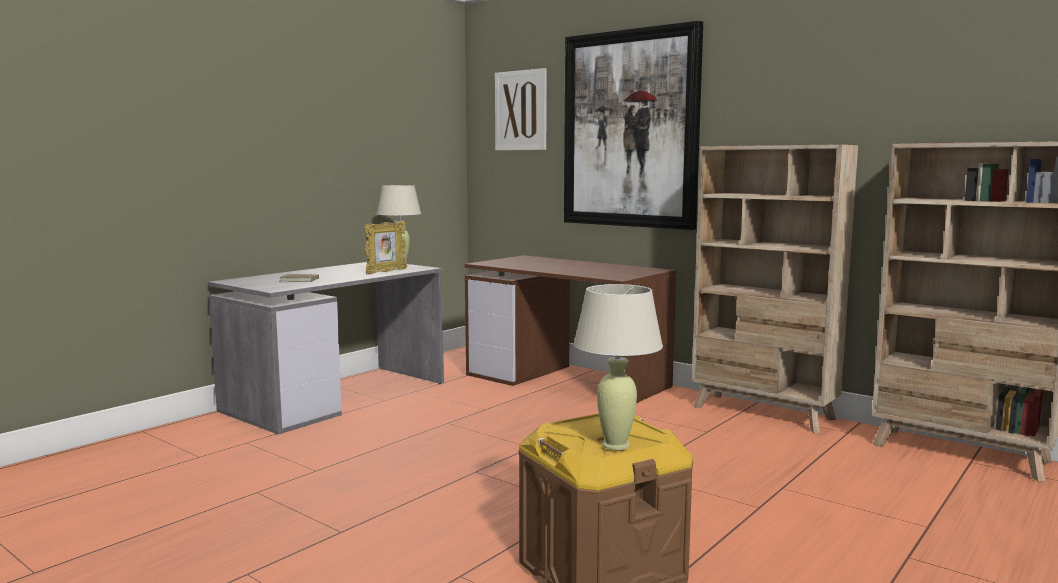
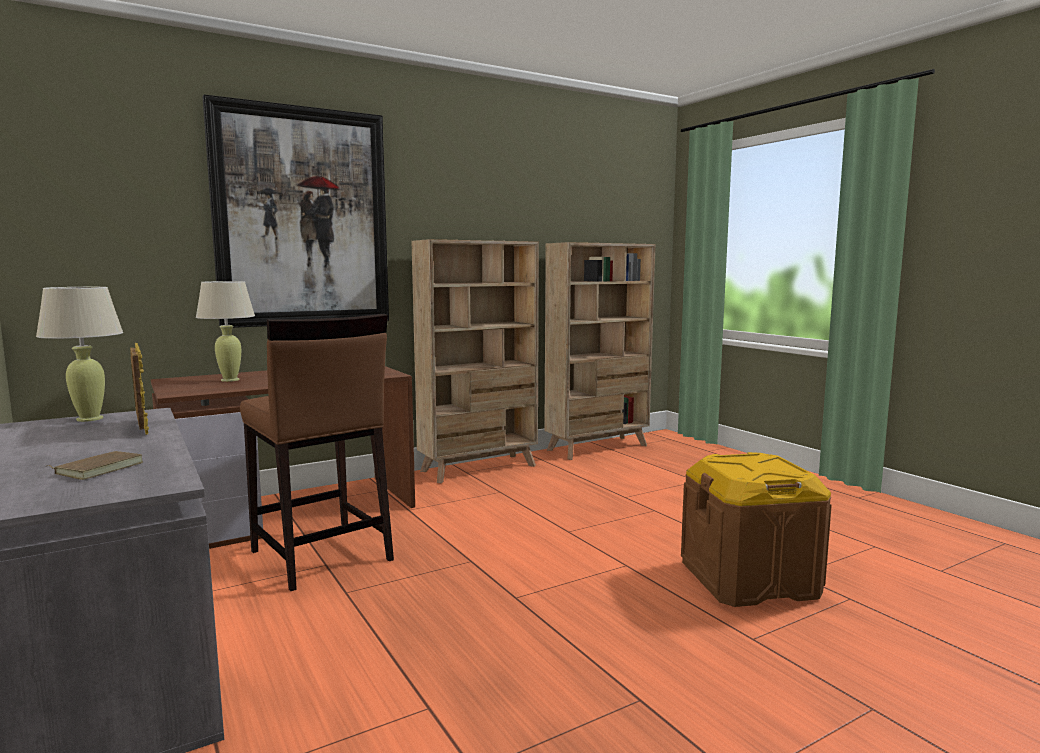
camera: 70 degrees left, 0 degrees up
picture [495,68,547,151] -> none
beige table lamp [574,284,663,450] -> beige table lamp moved to [196,281,255,382]
none -> brown stool [240,314,394,591]

